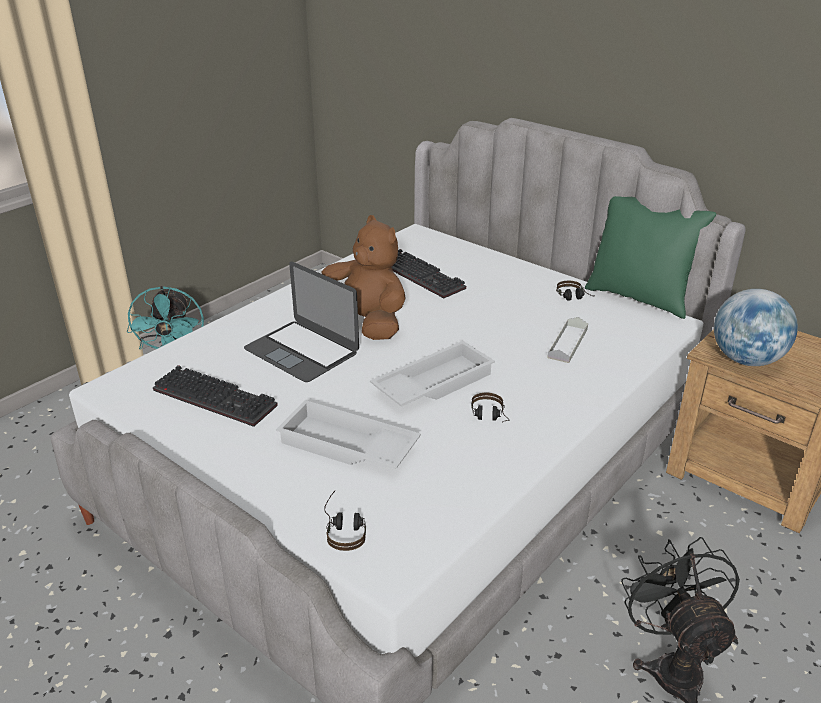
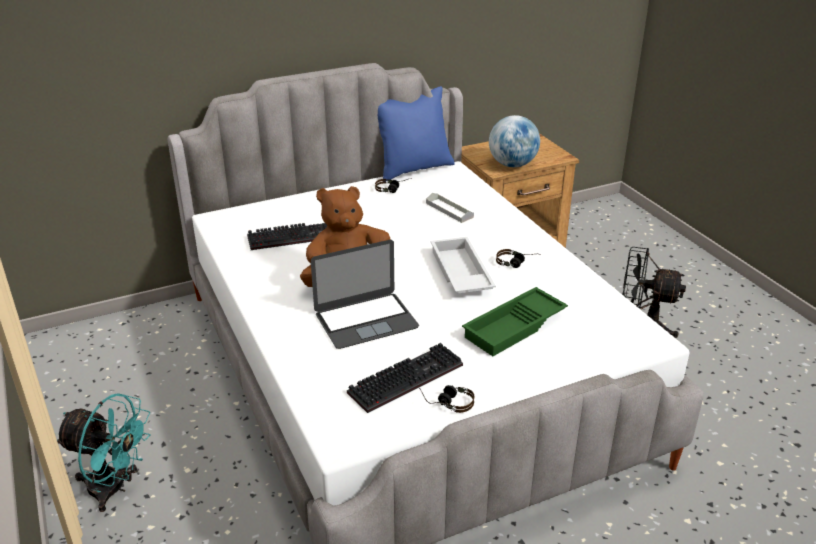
camera: 65 degrees left, 0 degrees up
white tray [276,400,421,469] -> green tray [462,287,568,356]
headphones [324,490,366,551] -> headphones moved to [419,385,474,413]
green pillow [585,196,716,319] -> blue pillow [378,86,455,181]

